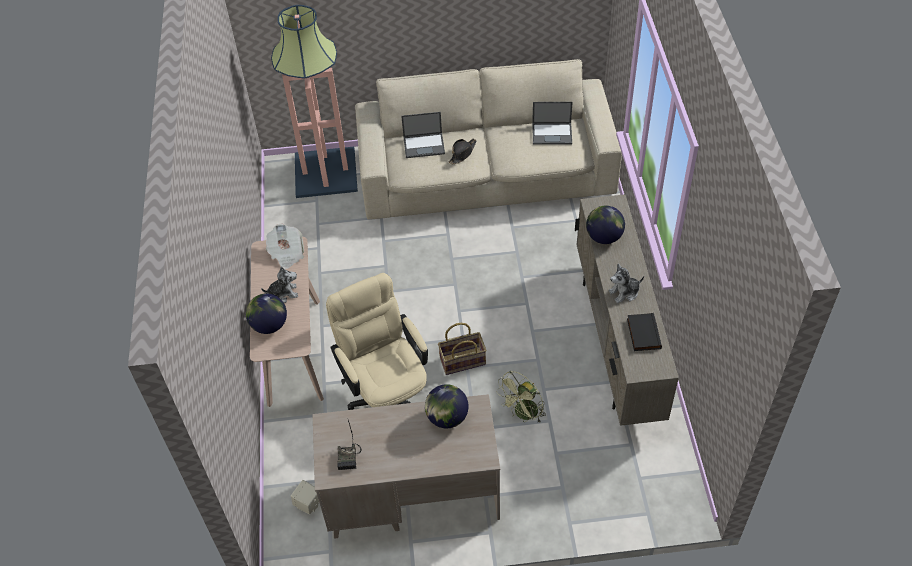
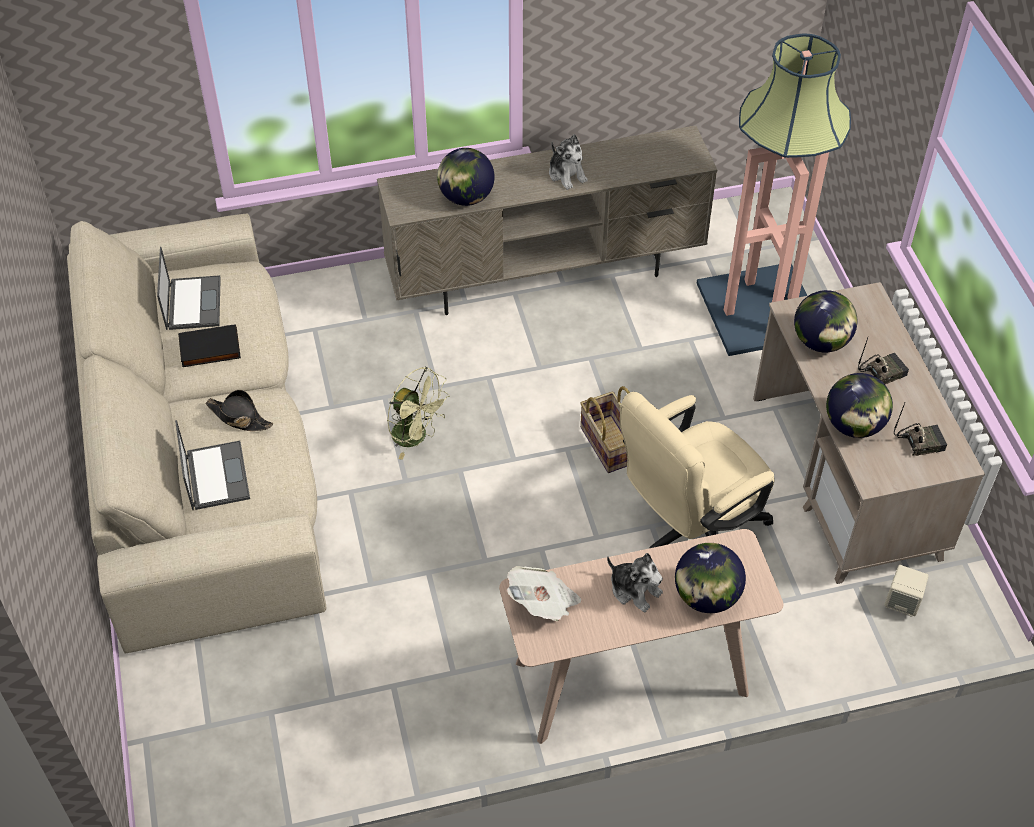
camera: 100 degrees left, 0 degrees up
plush toy [261,267,298,303] -> plush toy turned 150 degrees clockwise [607,553,663,613]
floor lamp [271,5,358,198] -> floor lamp moved to [697,33,851,356]
green fan [496,371,546,423] -> green fan moved to [387,367,450,460]
black book [627,313,662,351] -> black book moved to [178,324,241,367]
none -> globe [826,373,893,438]
none -> radio [858,338,909,384]

